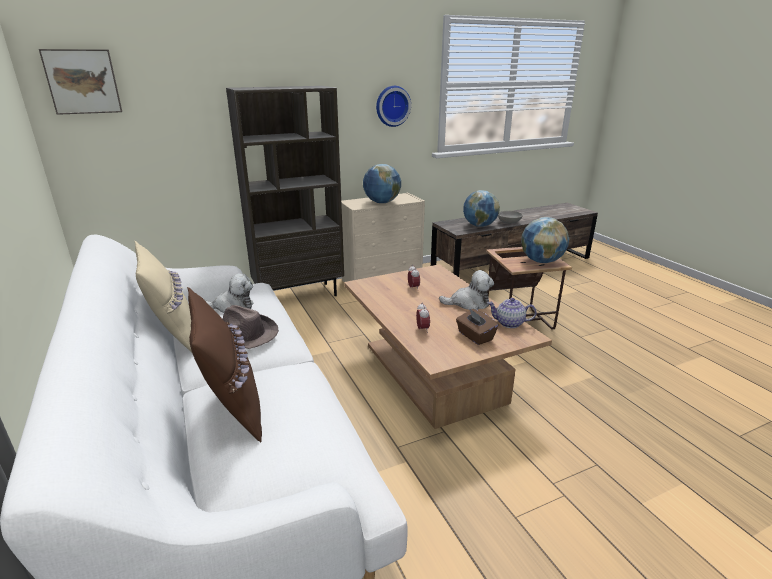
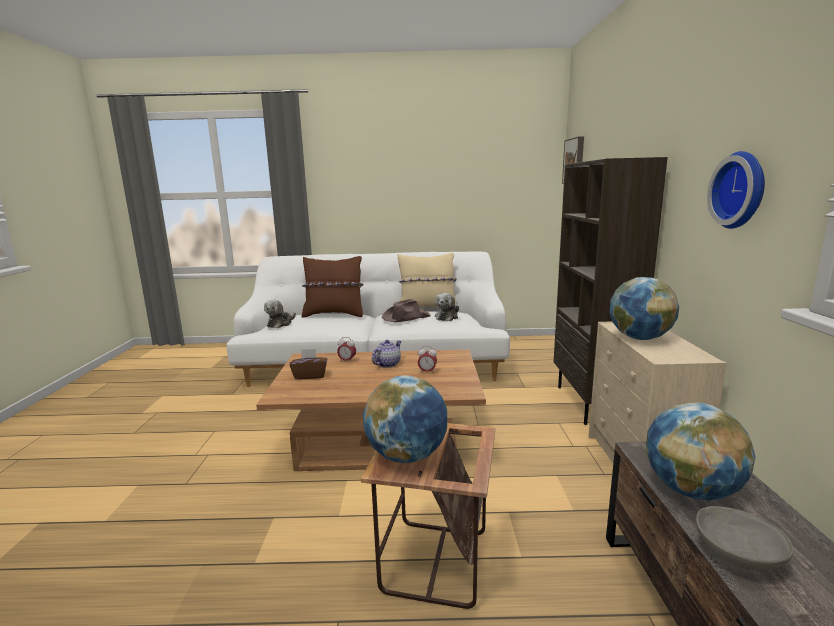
camera: 115 degrees right, 10 degrees down
plush toy [439,270,494,310] -> plush toy moved to [264,299,296,328]
teapot [488,298,537,328] -> teapot moved to [372,340,401,368]

